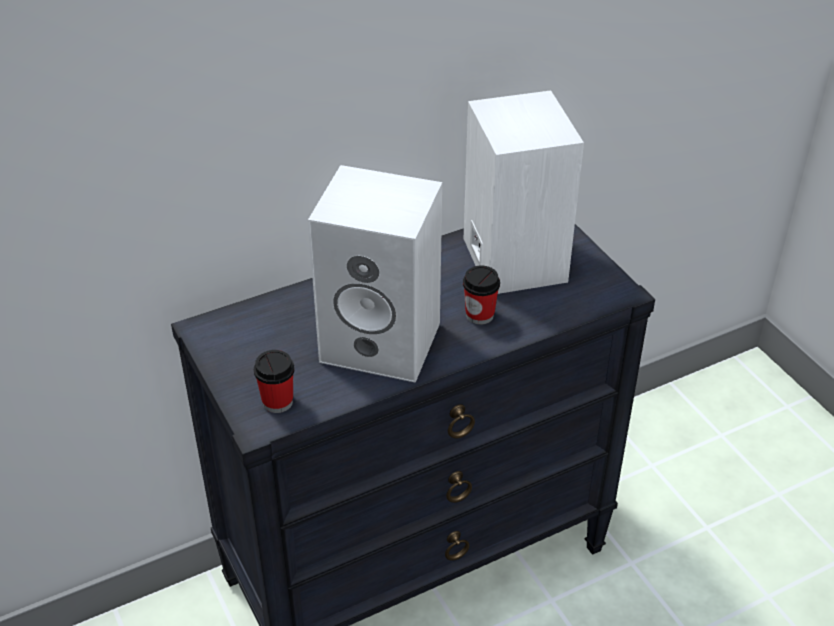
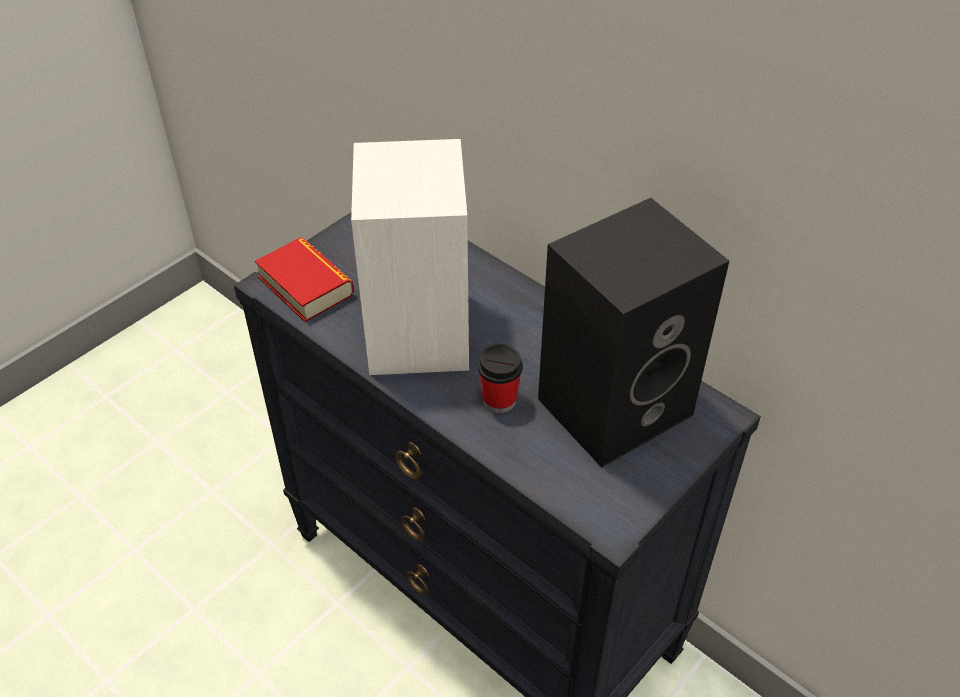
camera: 70 degrees right, 5 degrees up
cup [254,350,295,413] -> book [255,237,354,322]
white speaker [464,90,584,294] -> black speaker [538,198,729,468]

